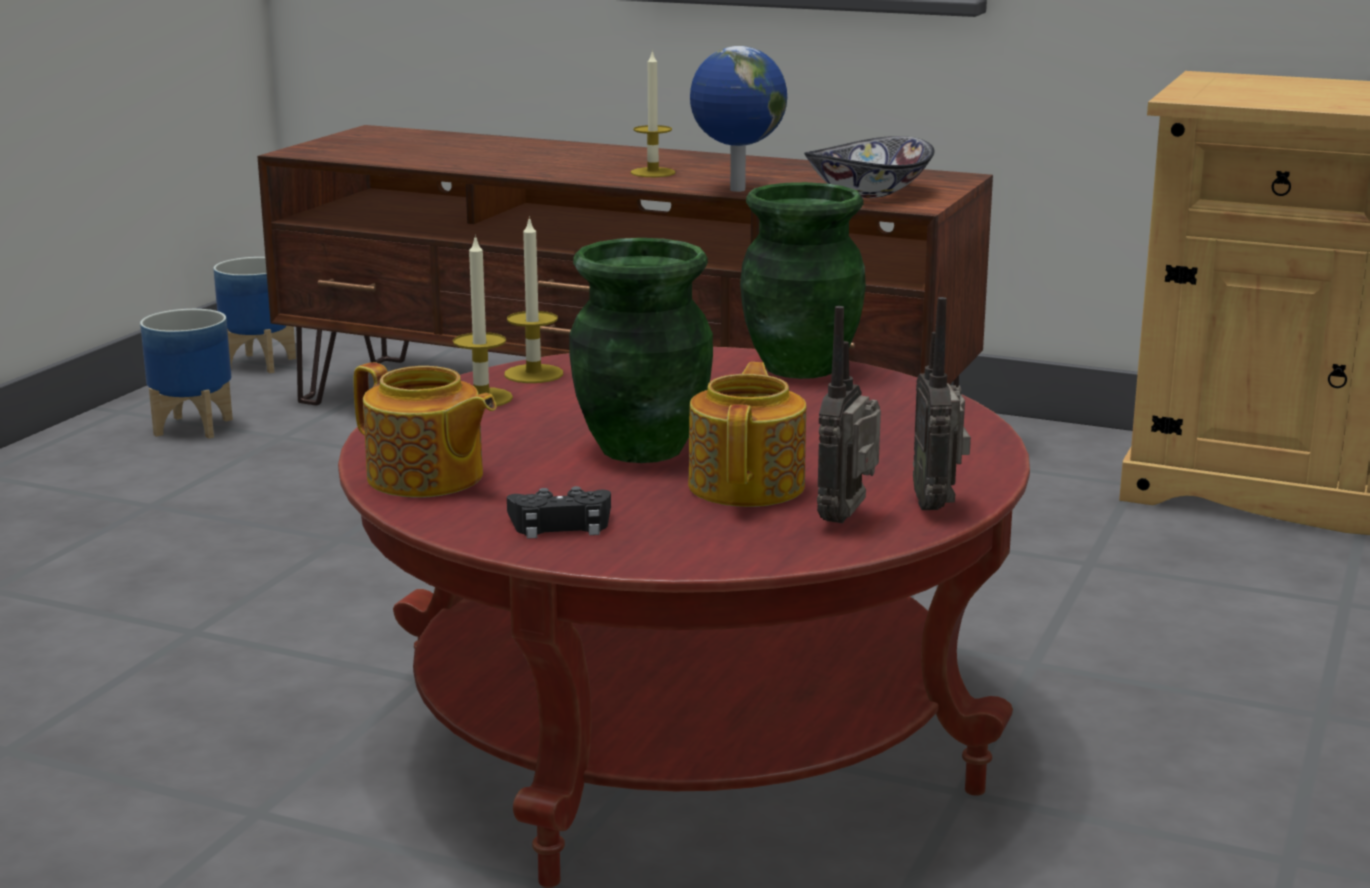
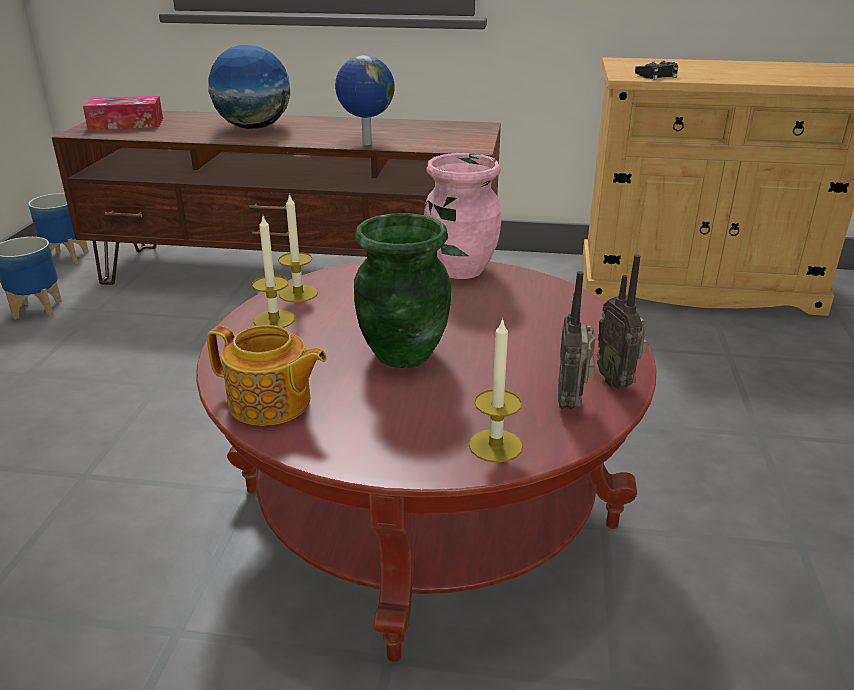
camera: 15 degrees left, 10 degrees up
black game controller [507,486,611,539] -> black game controller moved to [635,61,678,80]
candle [631,49,676,177] -> candle moved to [469,318,523,463]
teapot [688,362,806,507] -> none
green vase [740,182,866,379] -> pink vase [424,153,501,279]
bowl [804,136,935,198] -> none
none -> tissue box [83,96,163,130]
none -> globe [208,45,290,129]

